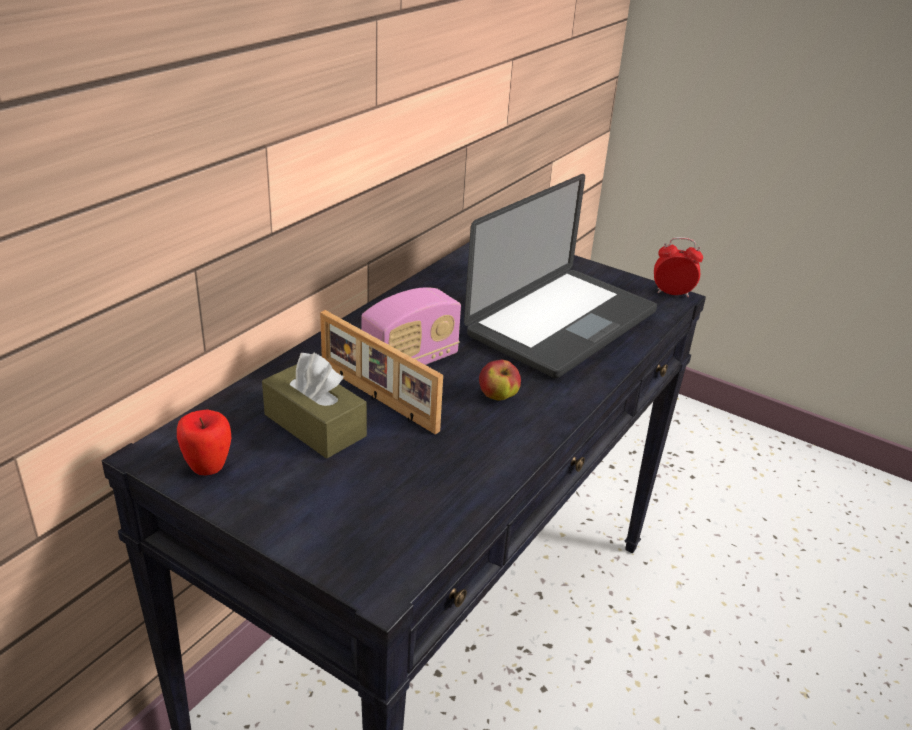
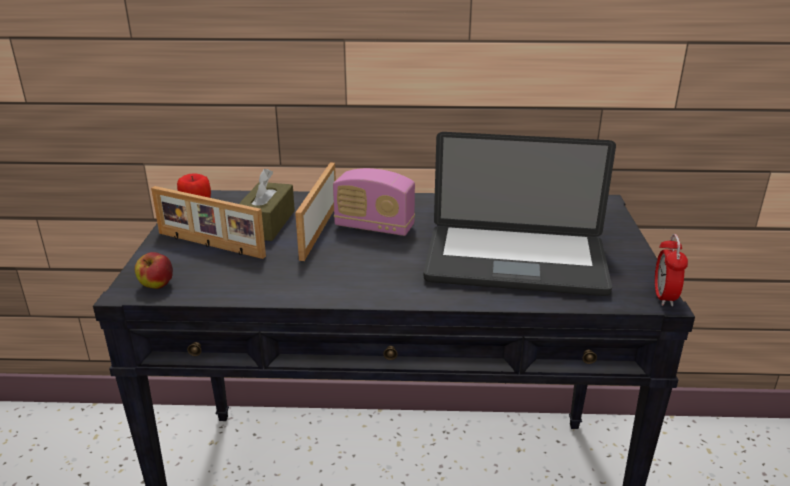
camera: 60 degrees right, 5 degrees down
apple [479,360,521,400] -> apple moved to [135,252,173,289]
alarm clock [654,237,703,297] -> alarm clock turned 150 degrees counterclockwise [655,234,688,307]
none -> picture frame [151,186,266,259]

